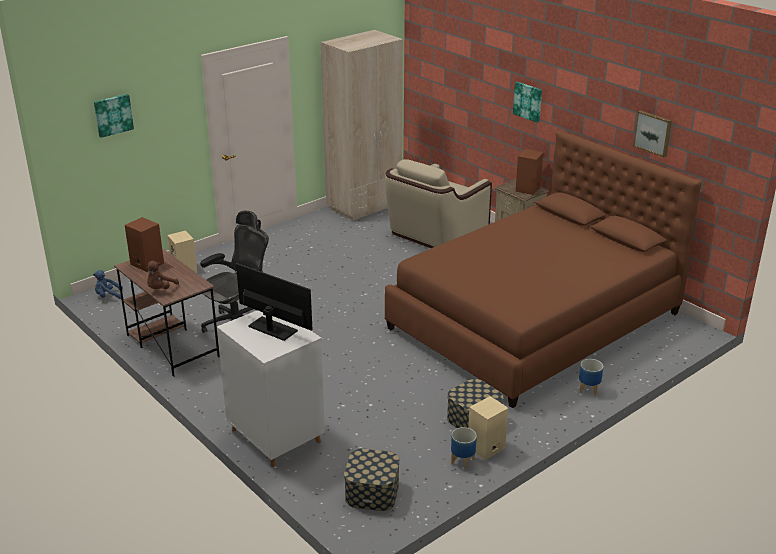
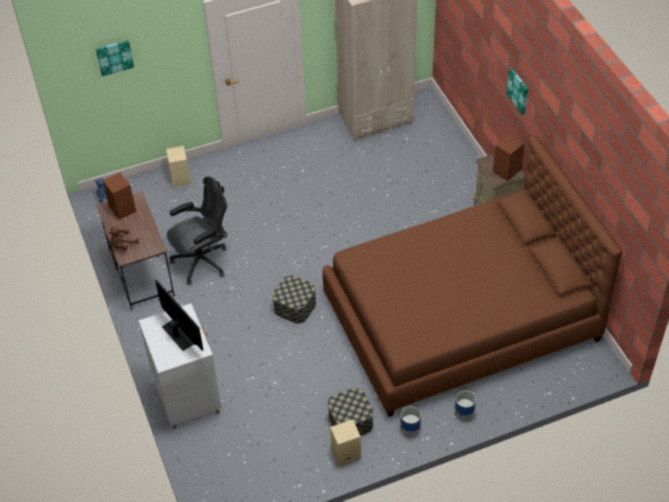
camera: 20 degrees right, 20 degrees up
storage box [344,449,400,511] -> storage box moved to [272,275,316,324]
beige armchair [385,159,492,248] -> none
planter [451,427,477,470] -> planter moved to [400,406,421,438]
picture [633,110,672,157] -> none

